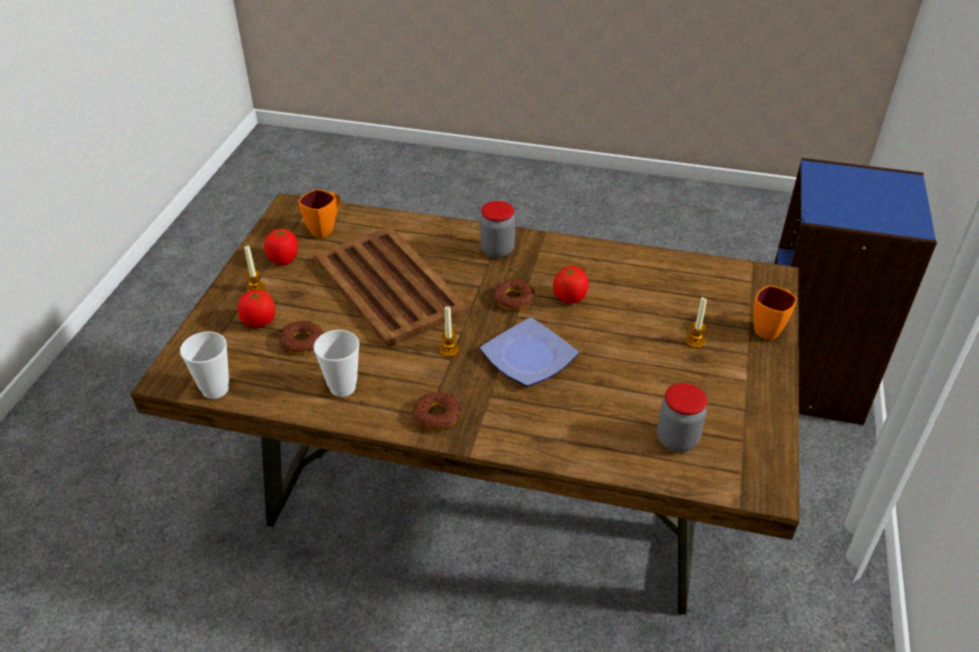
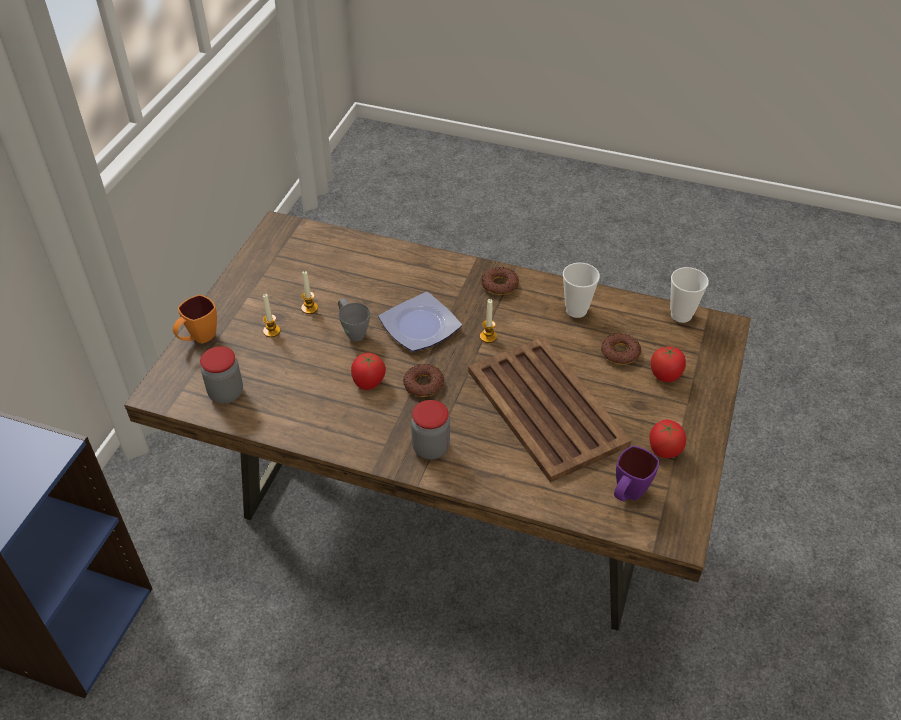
camera: 175 degrees left, 5 degrees up
candle [244,245,265,292] -> candle moved to [301,271,318,314]
orange mug [298,189,340,238] -> purple mug [614,446,660,501]
jar [657,383,707,452] -> jar moved to [200,346,243,404]
none -> grey mug [338,298,370,342]

